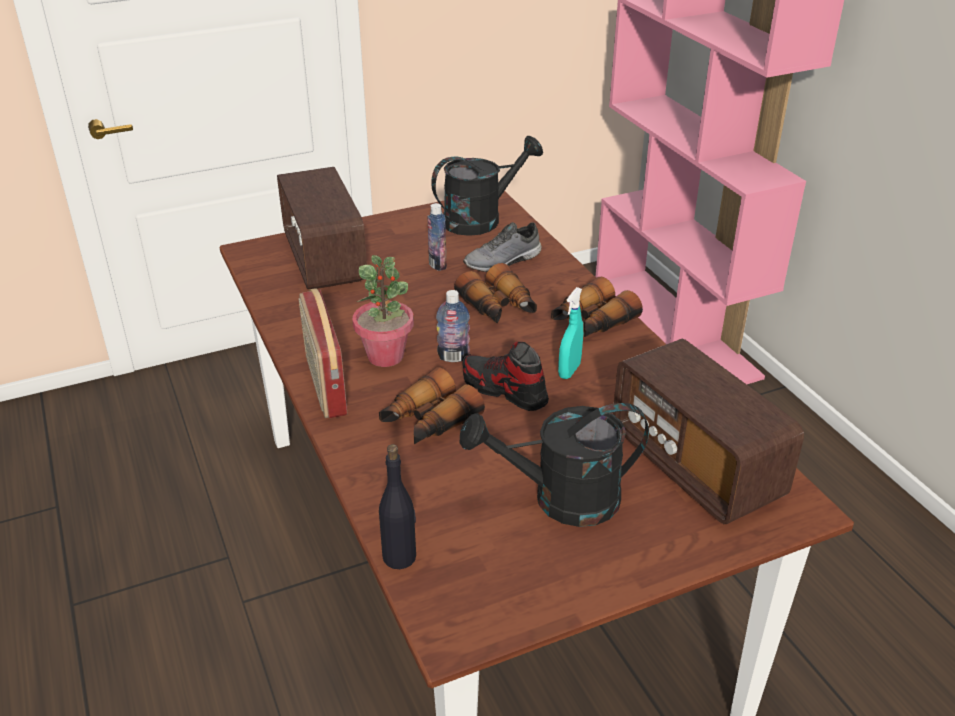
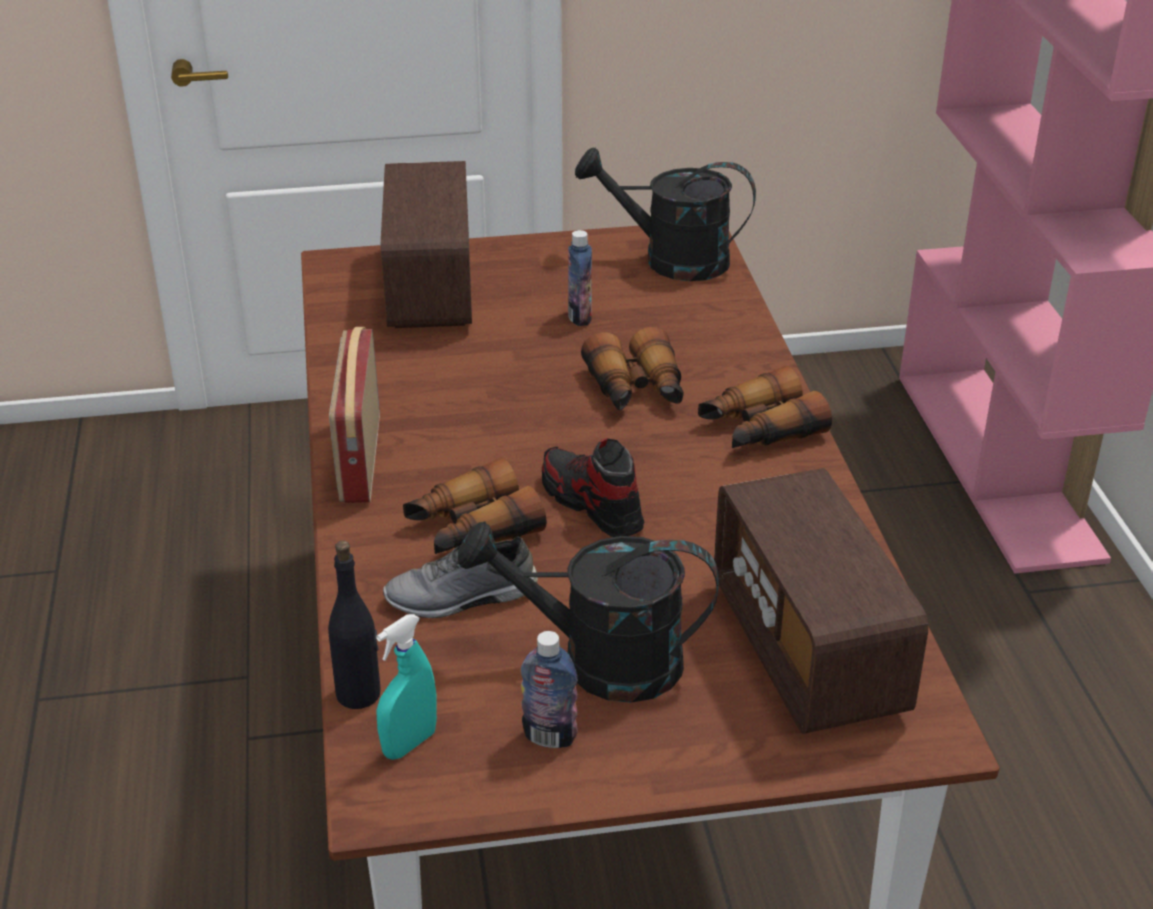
camera: 15 degrees right, 0 degrees up
potted plant [352,255,414,367] -> none
black watering can [431,136,543,236] -> black watering can turned 150 degrees counterclockwise [575,147,756,281]
bottle [436,290,470,362] -> bottle moved to [521,631,578,748]
grey shoe [463,222,542,272] -> grey shoe moved to [383,537,538,618]
turquoise spray bottle [558,287,583,379] -> turquoise spray bottle moved to [376,614,437,760]

